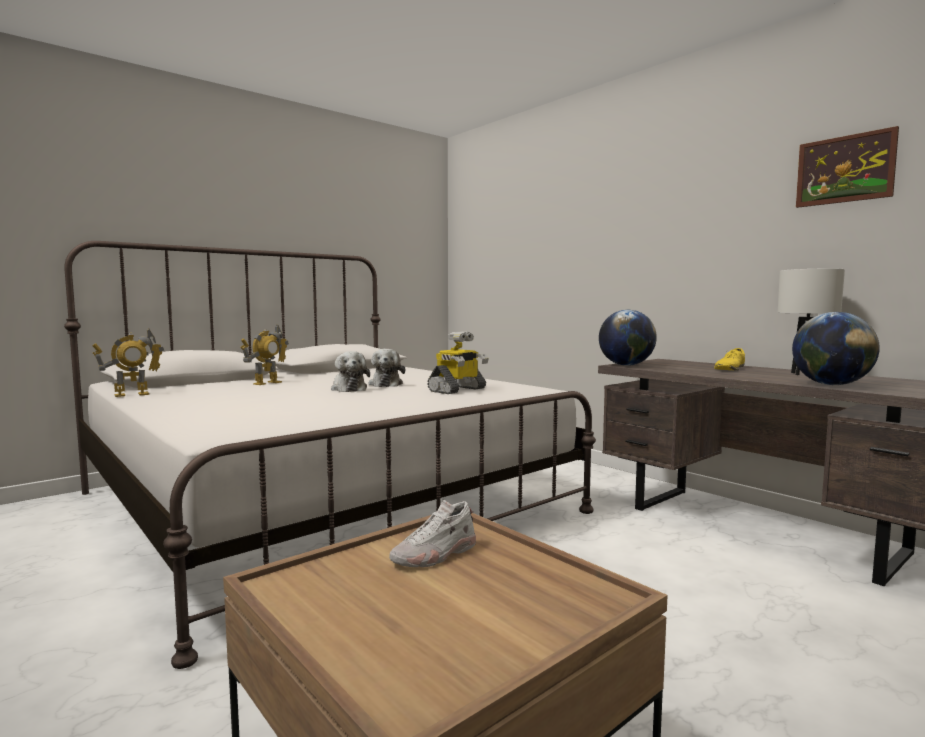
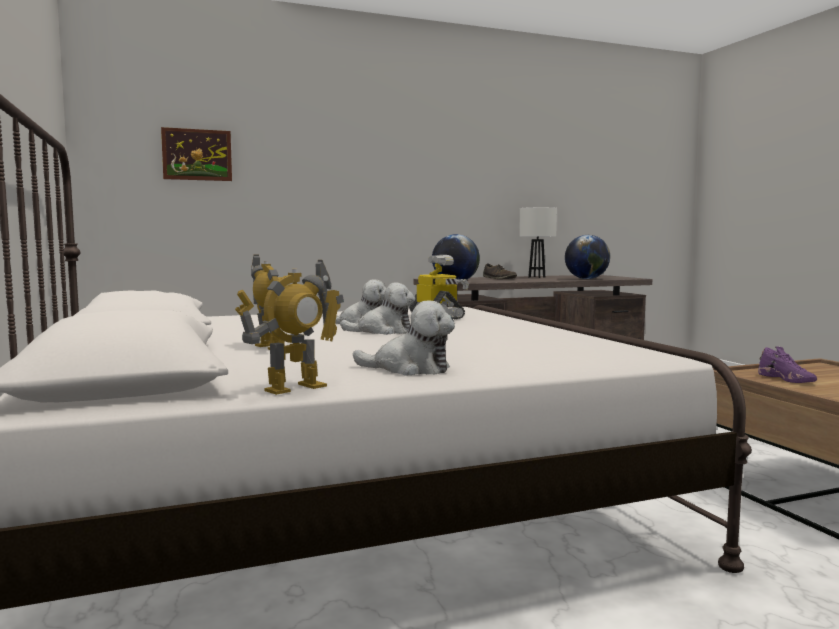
camera: 70 degrees left, 0 degrees up
toy robot [92,329,164,397] -> toy robot turned 60 degrees clockwise [235,260,344,395]
white shoe [389,500,476,567] -> purple shoe [758,346,817,383]
yellow shoe [714,348,745,371] -> brown shoe [483,264,517,279]
picture [796,126,899,208] -> picture moved to [161,127,232,181]
none -> plush toy [353,301,455,376]

